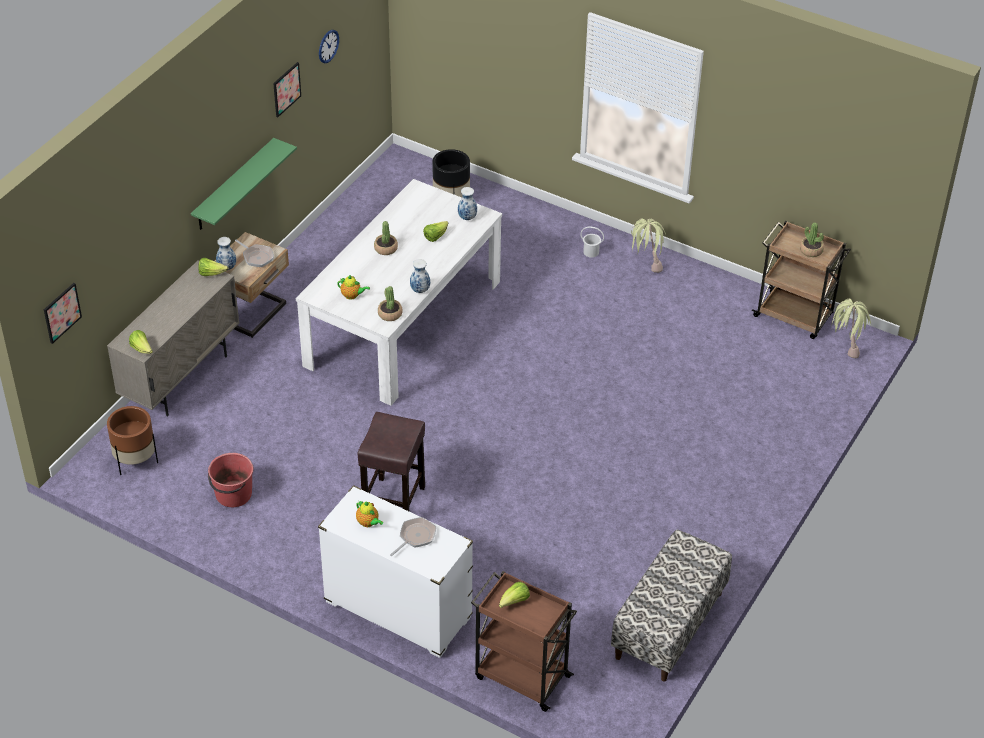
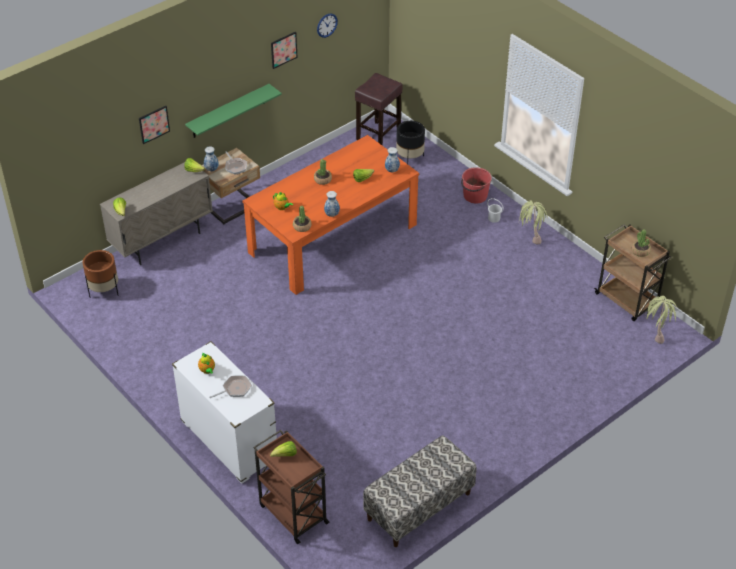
camera: 20 degrees right, 0 degrees up
picture [44,283,82,344] -> picture moved to [139,106,170,144]
red bucket [208,453,254,507] -> red bucket moved to [461,167,492,203]
white dining table [296,179,502,406] -> orange dining table [242,135,419,295]
brown stool [358,412,425,511] -> brown stool moved to [355,73,403,146]

